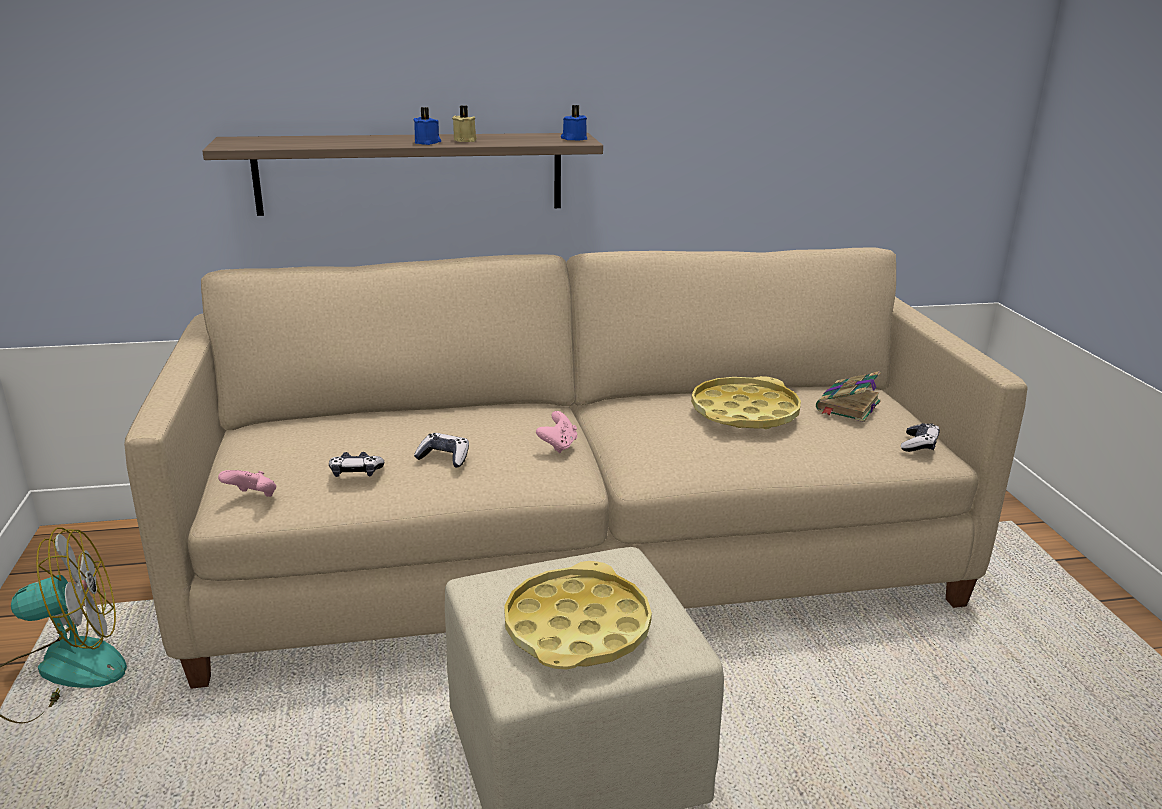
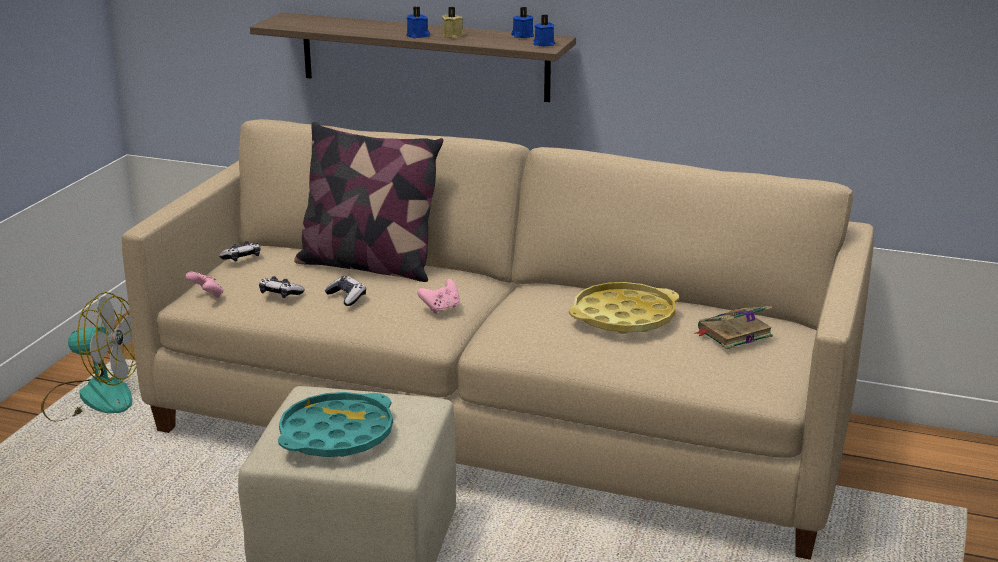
camera: 30 degrees right, 0 degrees up
yellow tray [504,561,652,670] -> turquoise tray [278,392,393,457]
game controller [901,423,940,452] -> game controller moved to [219,241,260,262]
none -> pillow [294,122,443,282]
none -> blue candle [511,7,534,38]

